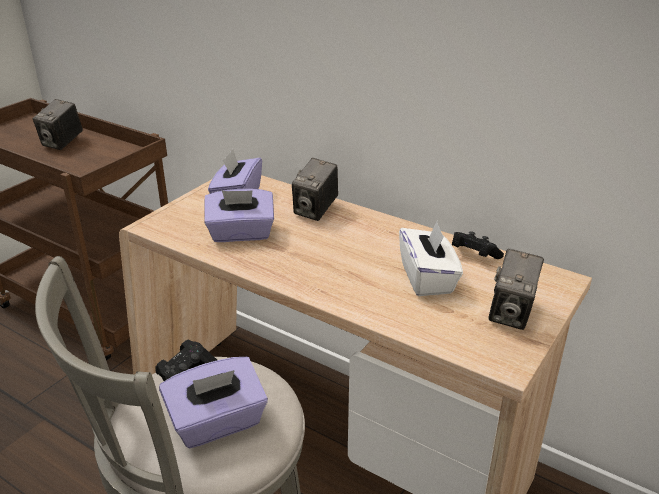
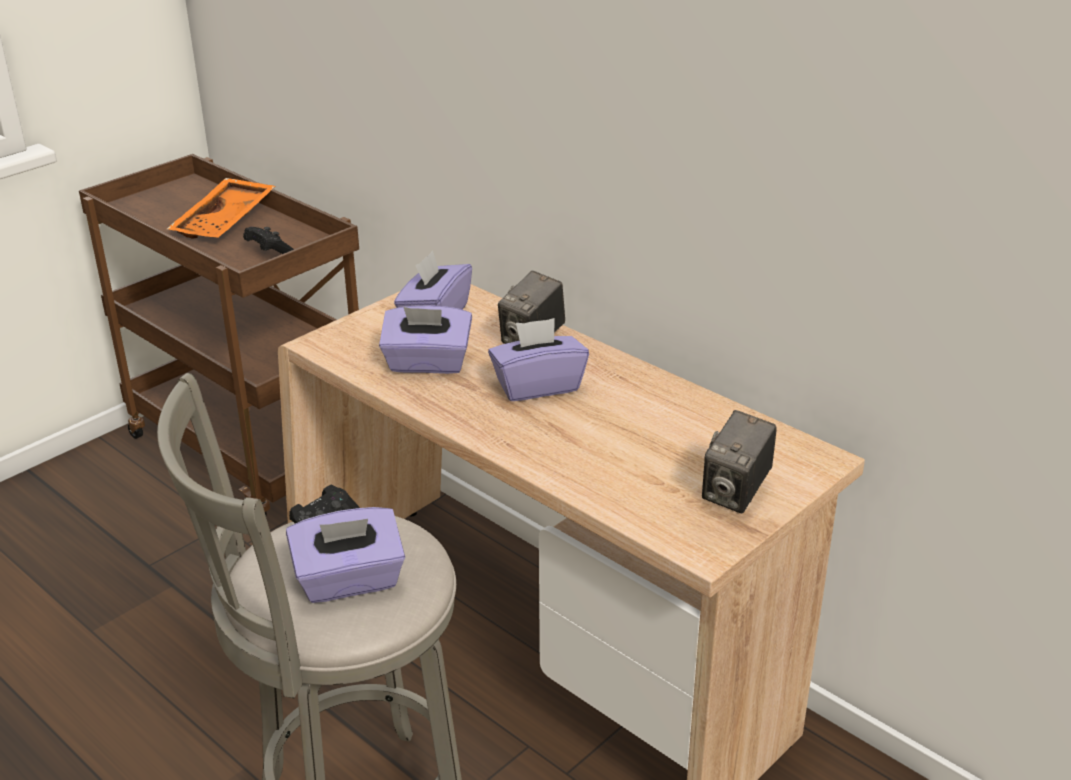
camera: 10 degrees right, 0 degrees up
camera [33,99,83,150] -> orange tray [167,178,275,238]
white tissue box [399,221,463,296] -> none
black game controller [452,231,504,259] -> black game controller moved to [243,227,294,254]
none -> purple tissue box [488,318,589,401]

